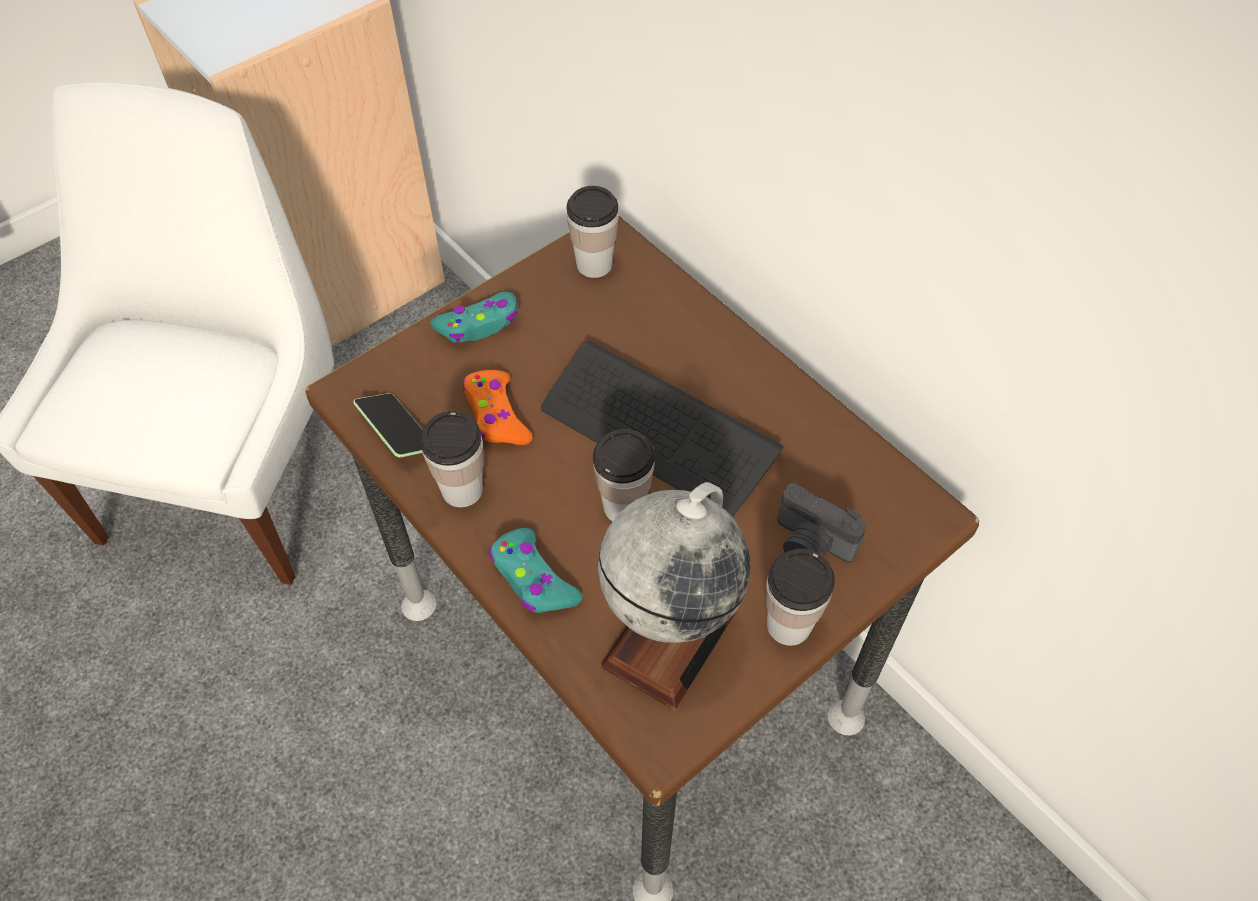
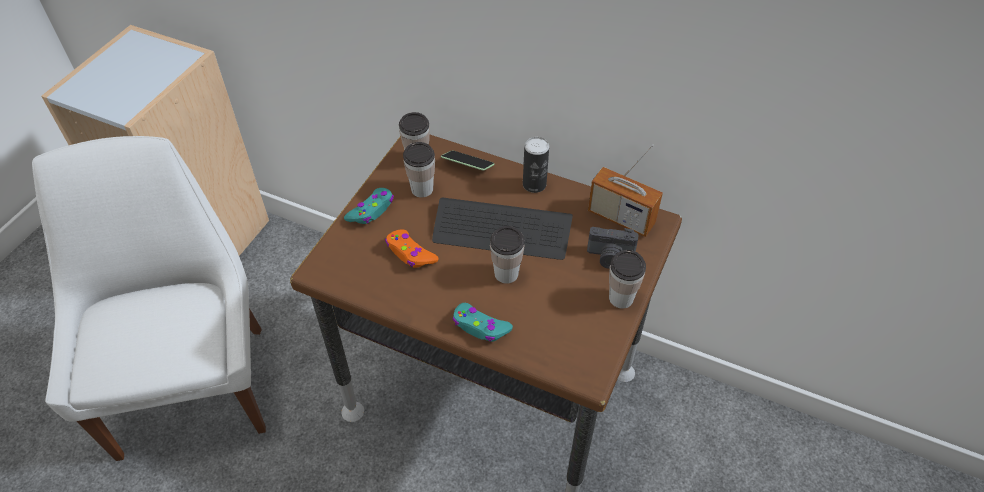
camera: 25 degrees left, 5 degrees down
phone [353,393,423,457] -> phone moved to [441,151,495,170]
cup [420,411,483,507] -> cup moved to [403,142,435,197]
globe [598,482,750,710] -> none
none -> can [523,137,549,193]
none -> radio [588,145,663,237]

